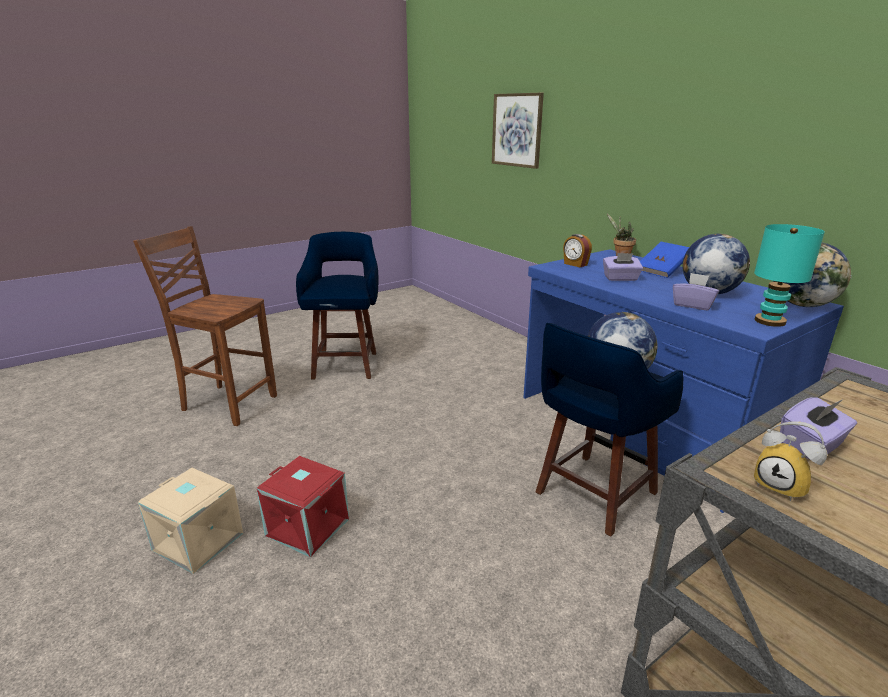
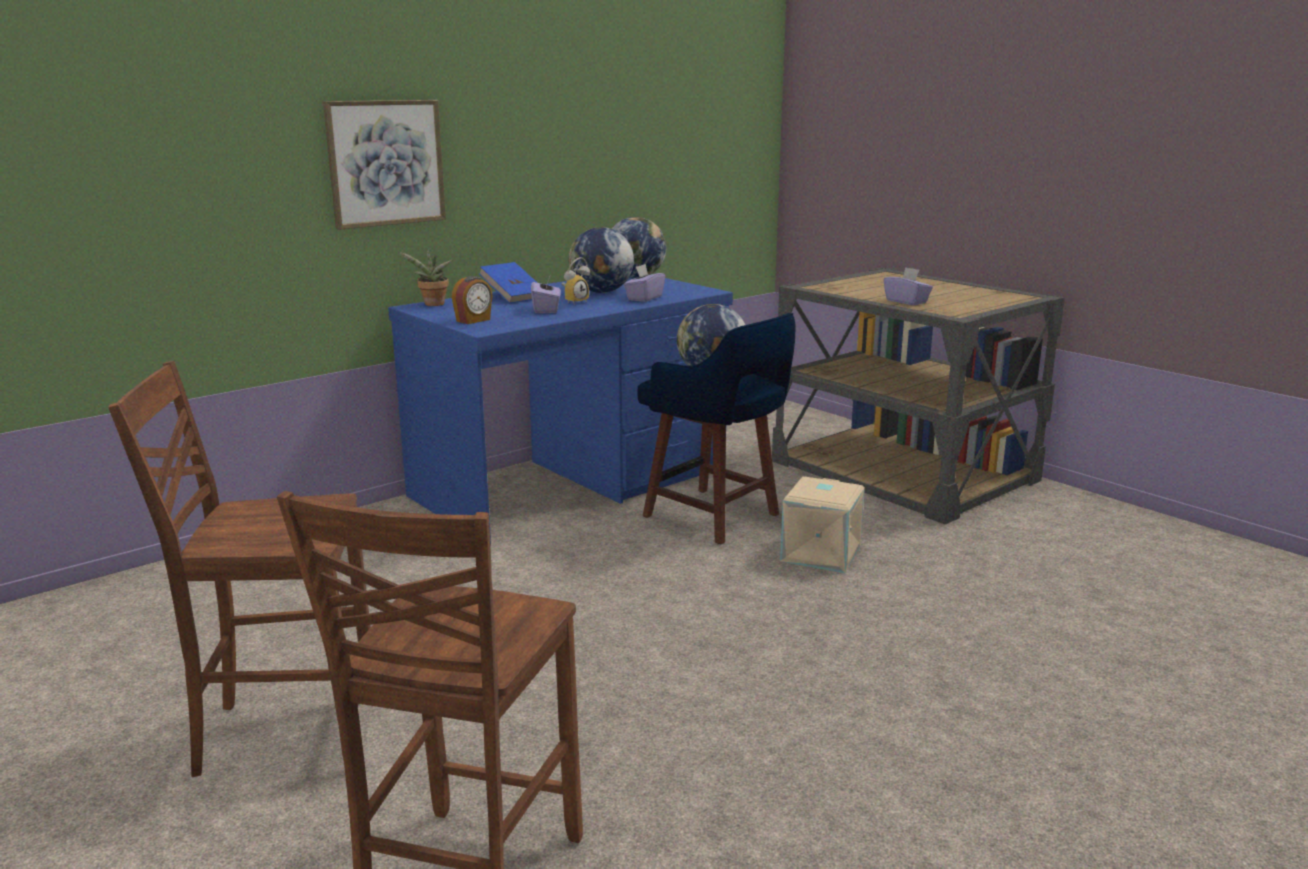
camera: 95 degrees left, 5 degrees down
beige storage box [138,468,243,574] -> beige storage box moved to [780,477,865,573]
red storage box [257,456,349,558] -> none
blue stool [296,232,378,380] -> brown chair [108,361,371,777]
picture [492,93,544,169] -> picture moved to [323,100,446,230]
turquoise table lamp [754,224,825,327] -> none
alarm clock [754,421,827,501] -> alarm clock moved to [562,257,590,305]

